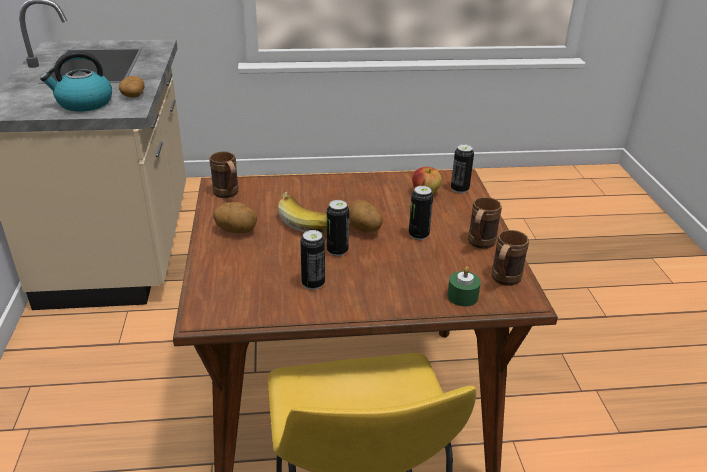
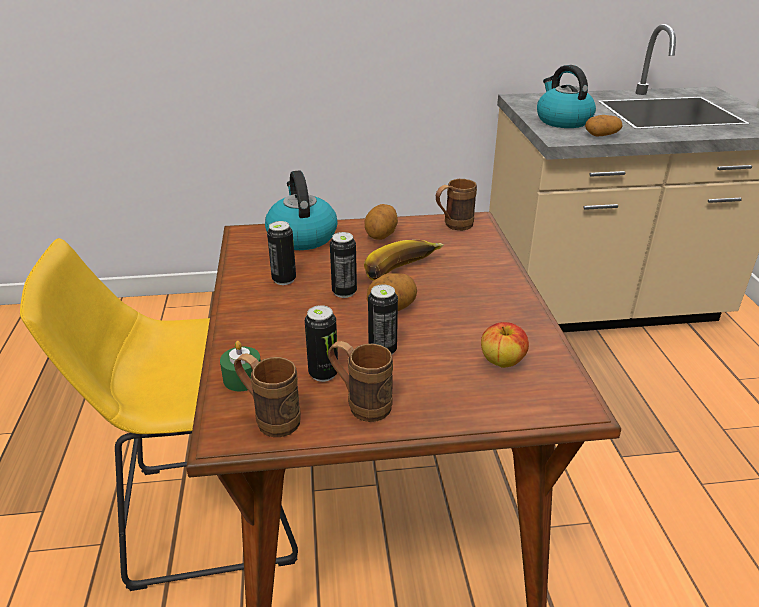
camera: 90 degrees right, 0 degrees up
can [451,144,474,193] -> can moved to [305,305,338,382]
none -> kettle [265,170,338,250]

